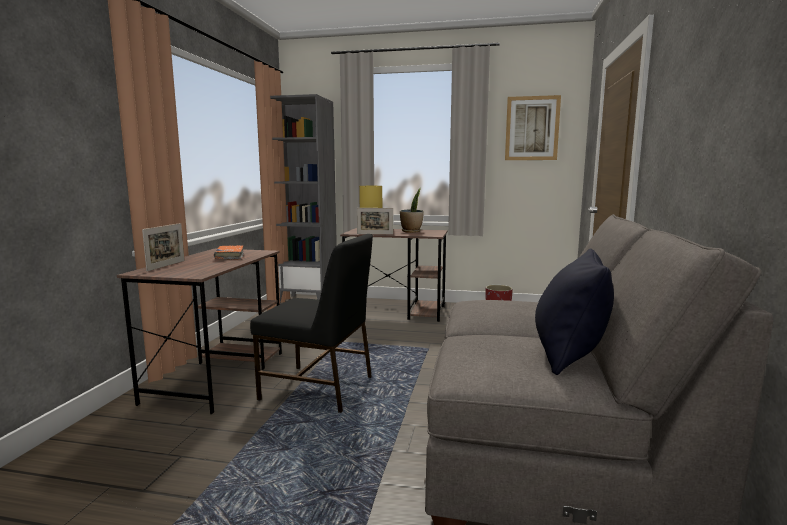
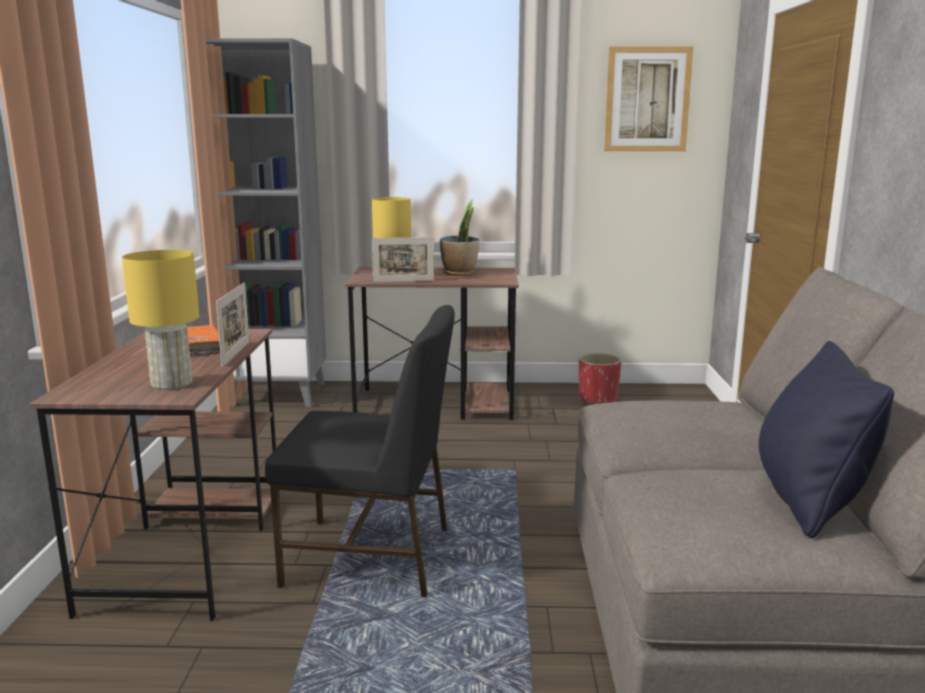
camera: 10 degrees left, 5 degrees up
picture frame [142,223,184,271] -> picture frame moved to [216,283,250,367]
none -> yellow table lamp [122,250,200,390]

